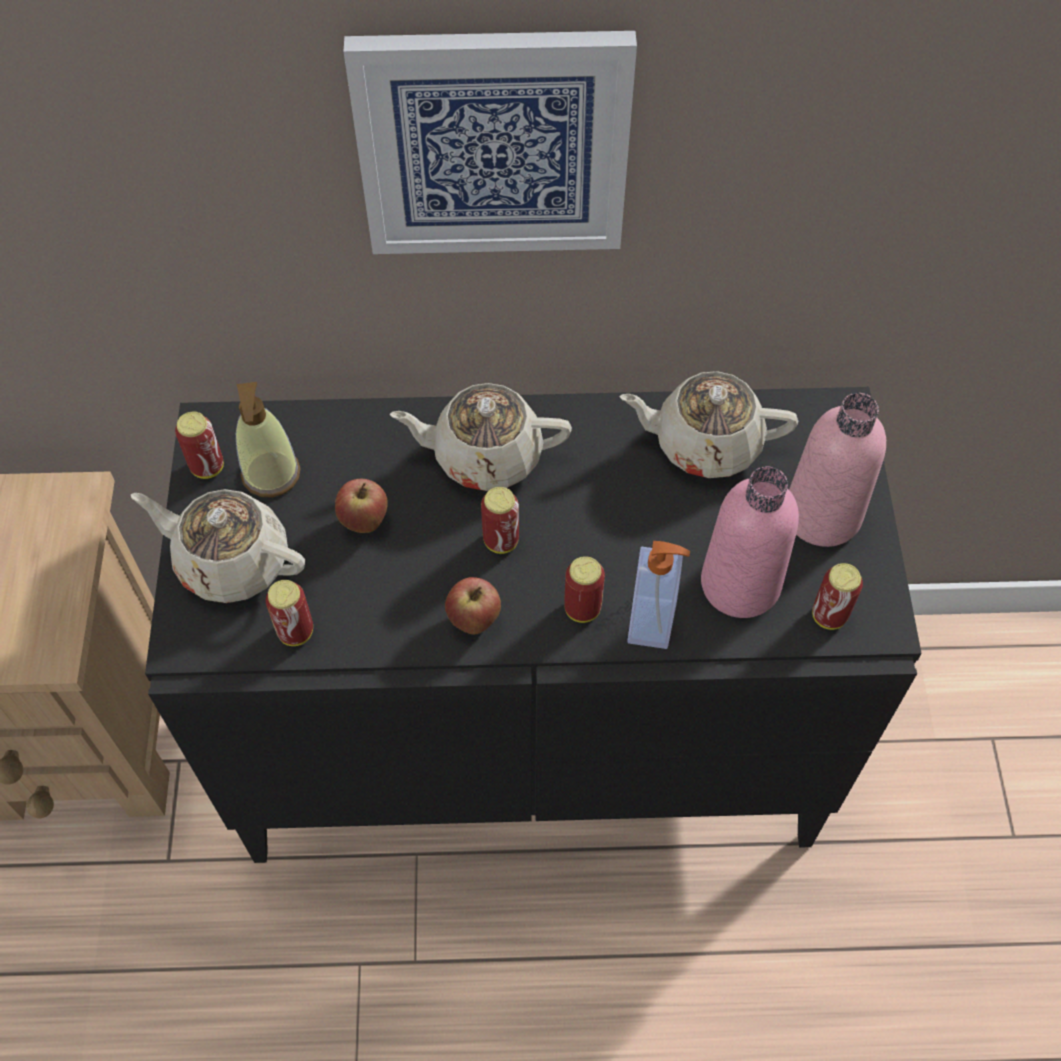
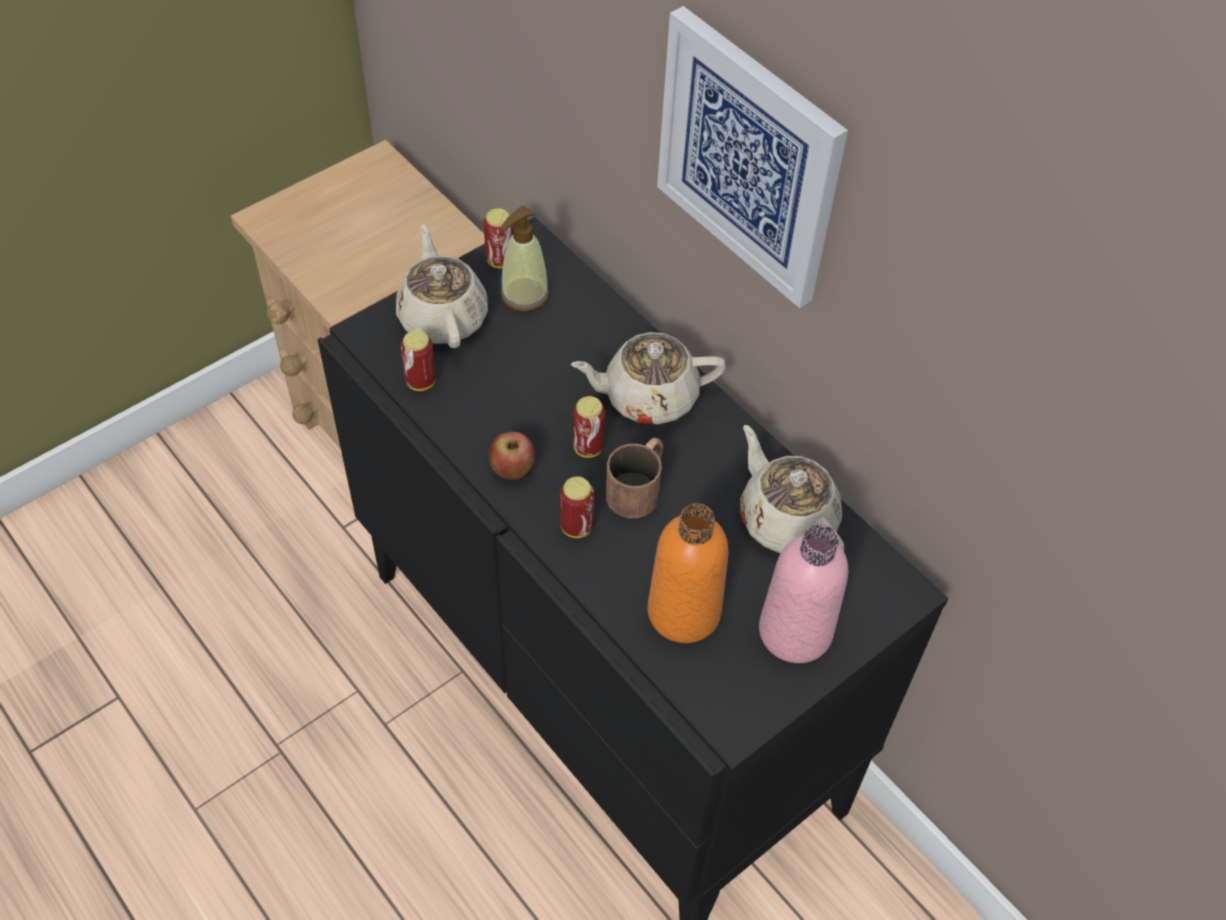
camera: 50 degrees right, 5 degrees down
apple [335,479,388,533] -> none
beige teapot [390,383,572,491] -> beige teapot turned 60 degrees counterclockwise [571,332,726,424]
soap dispenser [628,541,690,649] -> none
pink bottle [701,467,799,618] -> orange bottle [647,503,728,643]
can [812,563,863,630] -> none
none -> brown mug [606,438,663,518]

